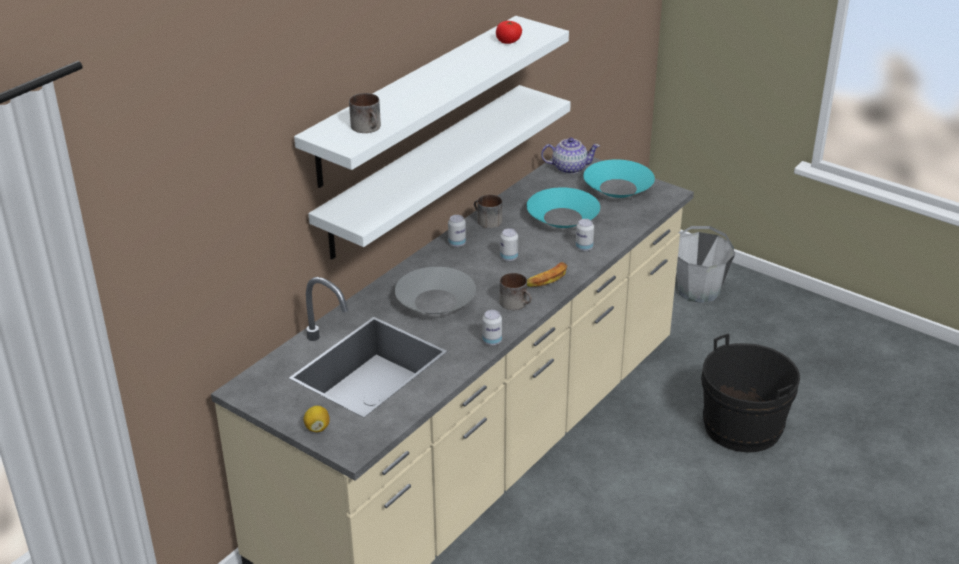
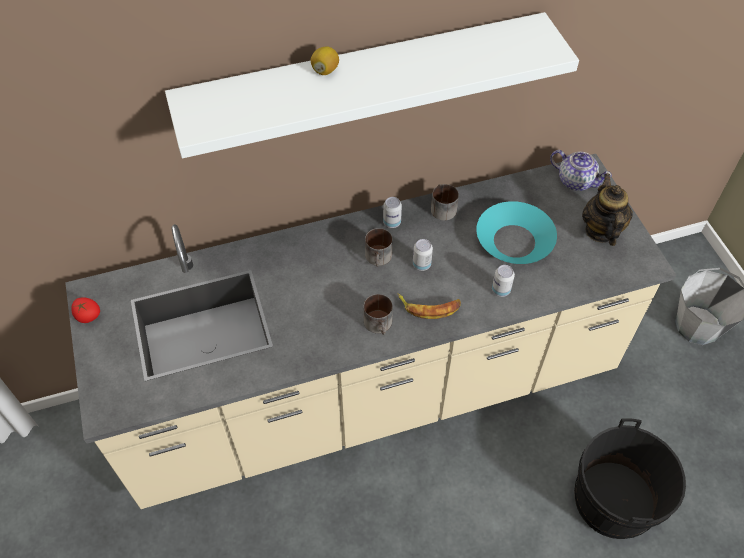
camera: 35 degrees right, 20 degrees up
lemon [303,406,330,432] -> lemon moved to [311,47,339,75]
white shelf [308,85,571,259] -> none
mug [349,93,381,133] -> mug moved to [365,228,393,267]
grey bowl [395,267,476,314] -> none
can [482,310,502,346] -> none
tomato [496,21,522,44] -> tomato moved to [71,297,100,323]
turquoise bowl [583,159,655,198] -> teapot [582,174,633,246]

